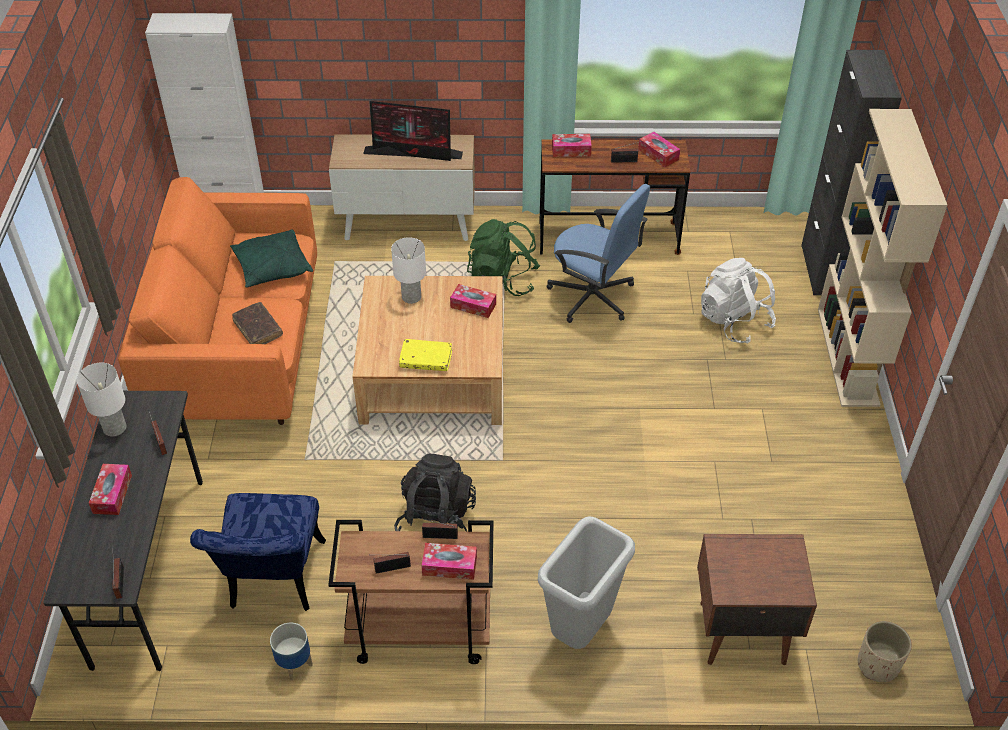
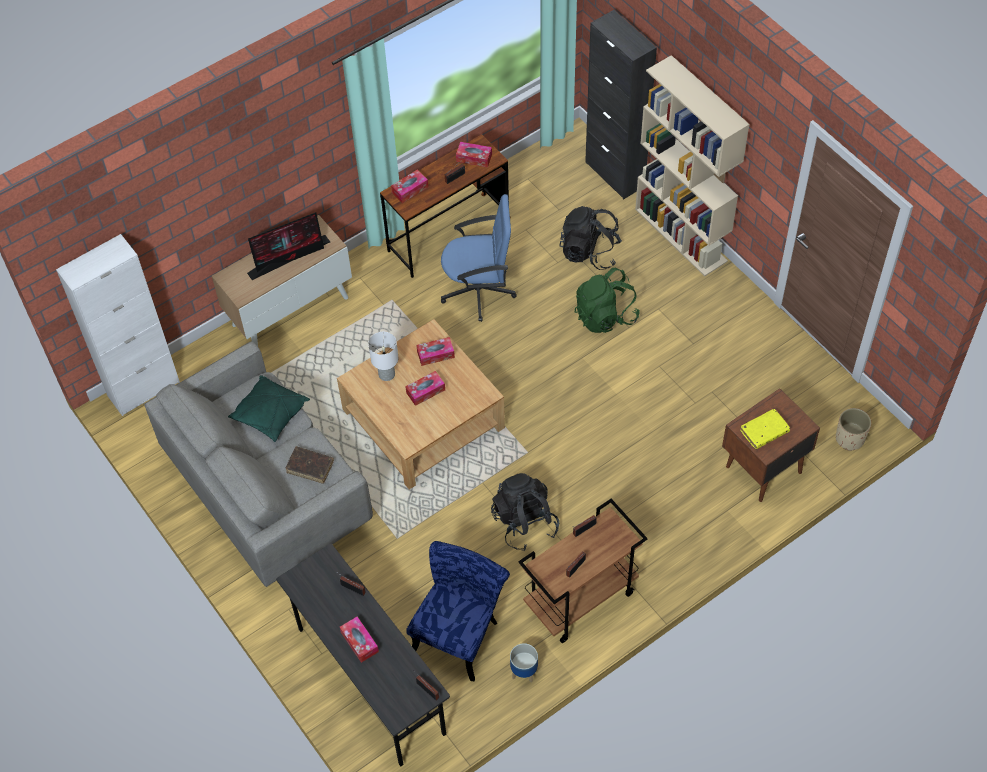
camera: 35 degrees left, 10 degrees up
white table lamp [77,363,126,436] -> none
orange sofa [118,177,317,425] -> grey sofa [144,342,373,587]
blue chair [190,493,326,611] -> blue chair turned 120 degrees counterclockwise [406,541,510,681]
yellow book [399,339,452,371] -> yellow book moved to [740,409,790,449]
tissue box [421,543,477,580] -> tissue box moved to [405,371,445,406]
green backpack [467,219,540,296] -> green backpack moved to [575,268,640,333]
grey trash can [538,516,635,649] -> none
white backpack [701,258,776,344] -> black backpack [559,206,622,270]

